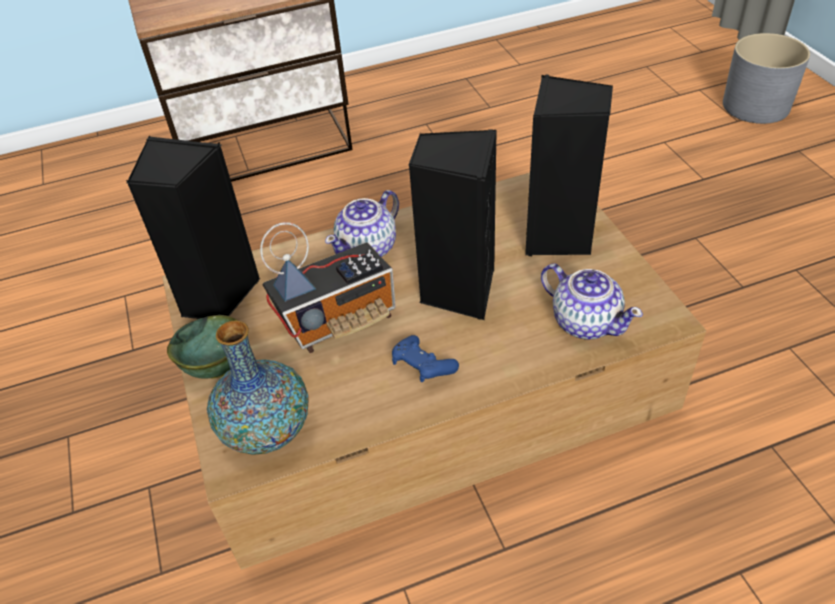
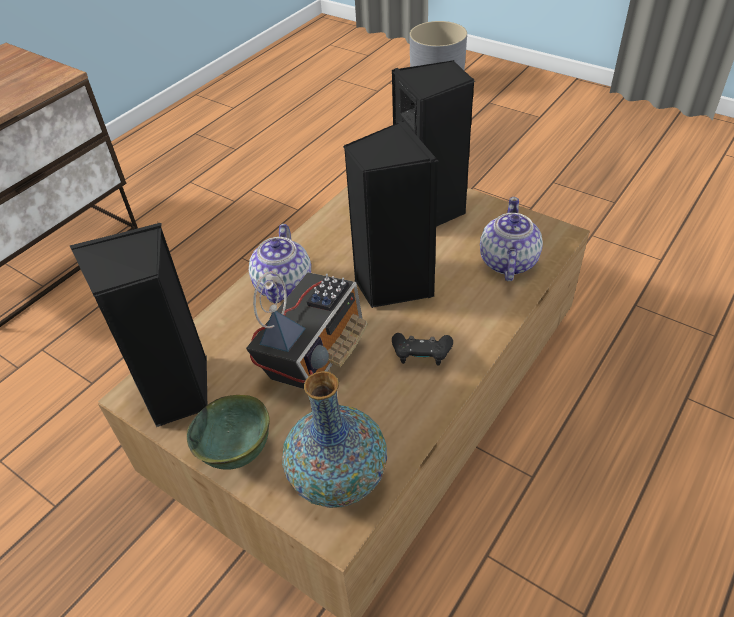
camera: 35 degrees left, 0 degrees up
blue game controller [392,335,459,382] -> black game controller [392,333,453,365]
teapot [541,264,643,339] -> teapot turned 90 degrees counterclockwise [480,197,543,281]

